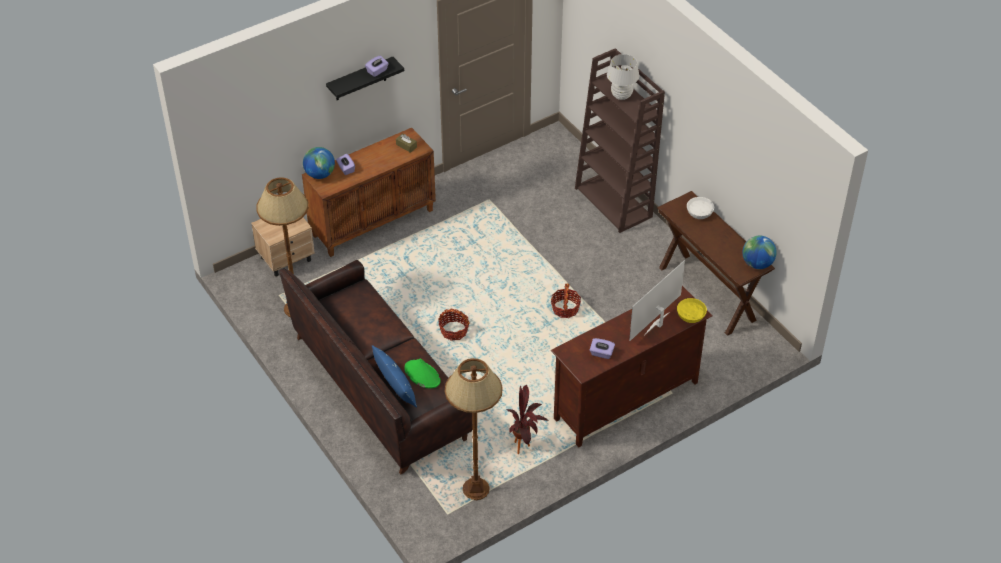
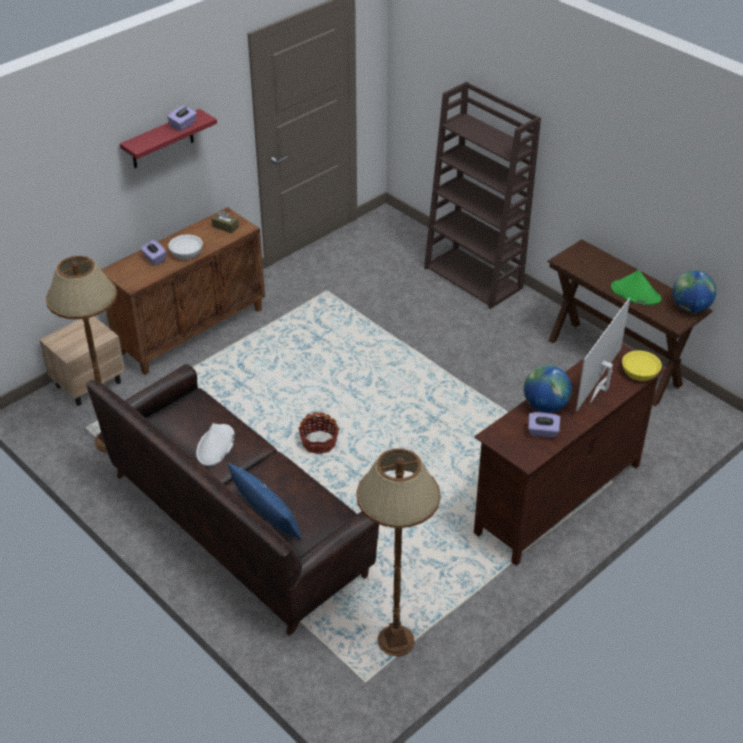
camera: 10 degrees left, 5 degrees down
globe [303,147,335,179] -> globe moved to [524,365,572,413]
black shelf [326,57,404,100] -> red shelf [120,109,217,168]
green hat [404,358,441,388] -> green hat moved to [611,270,661,305]
potted plant [506,385,550,454] -> none
basket [551,283,581,318] -> none
white table lamp [607,54,639,100] -> none
white bowl [687,197,714,219] -> white bowl moved to [168,234,203,260]
none -> white hat [196,423,235,466]

